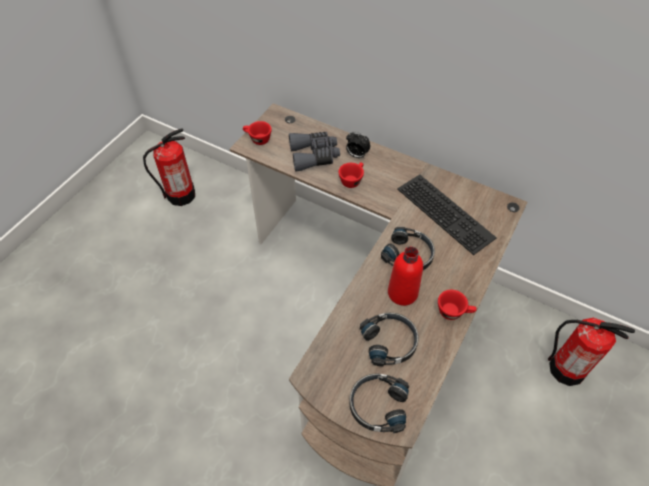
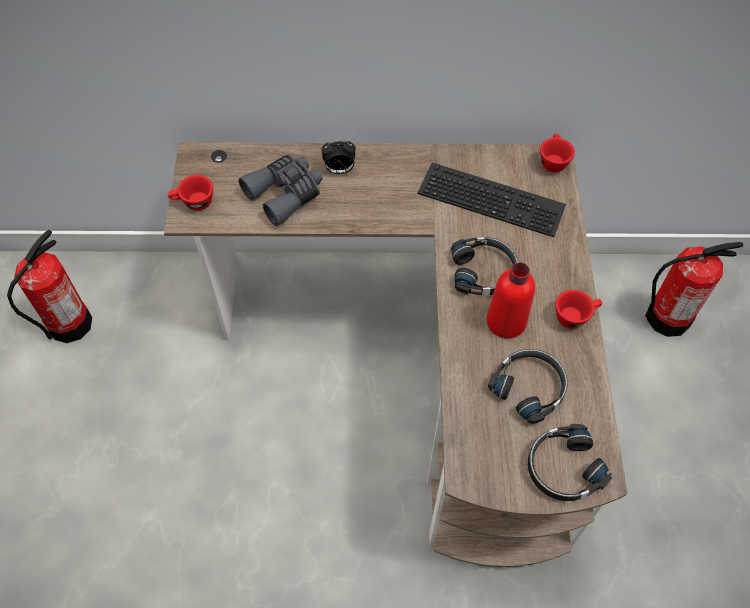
camera: 30 degrees left, 5 degrees up
red cup [338,162,364,188] -> red cup moved to [540,134,575,172]

